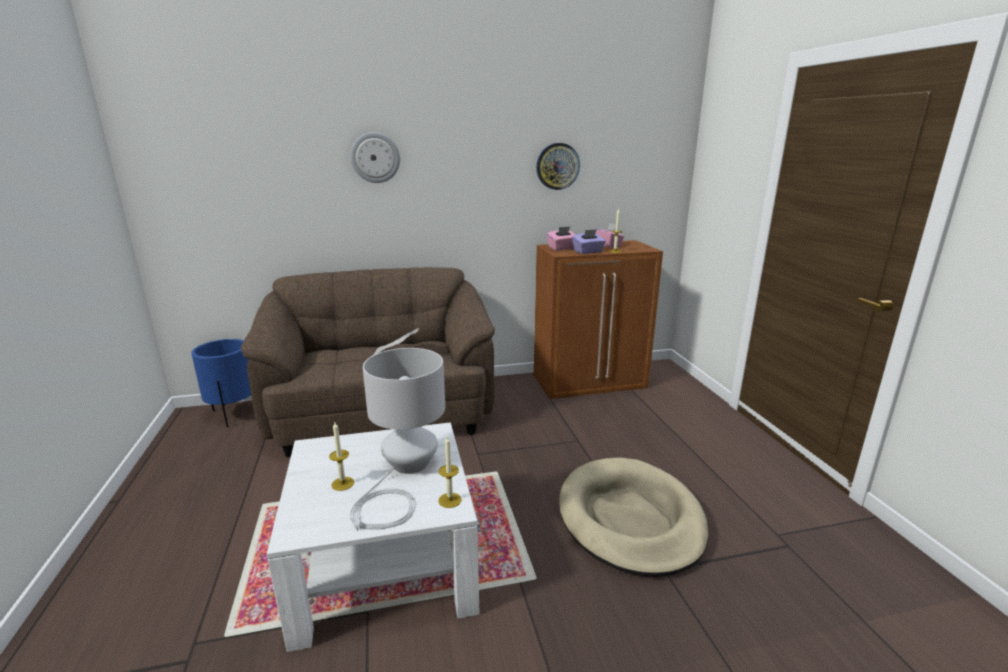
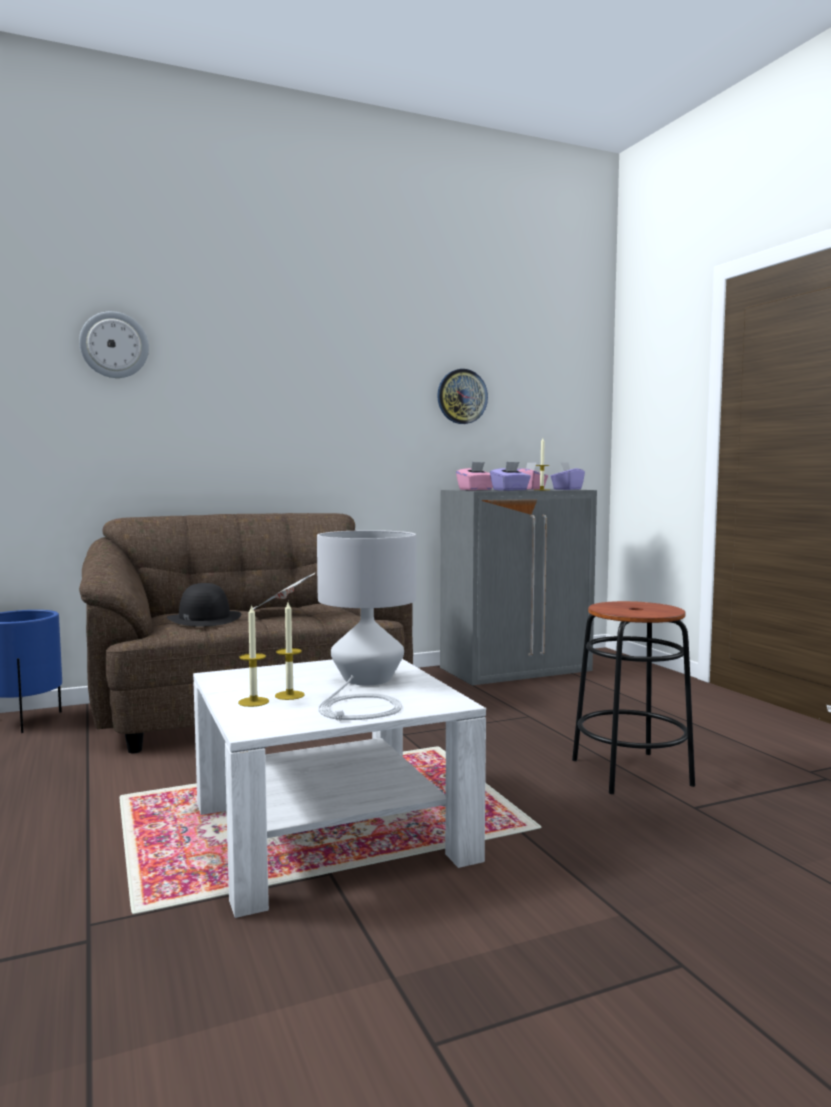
camera: 10 degrees left, 15 degrees down
wall clock [350,132,400,183] -> wall clock moved to [79,311,149,378]
candle [438,436,462,508] -> candle moved to [238,604,269,707]
brown cabinet [534,240,663,399] -> grey cabinet [440,489,597,685]
beige dog bed [559,457,709,577] -> black stool [572,601,695,794]
none -> black hat [167,583,241,627]
none -> purple tissue box [550,462,585,490]

